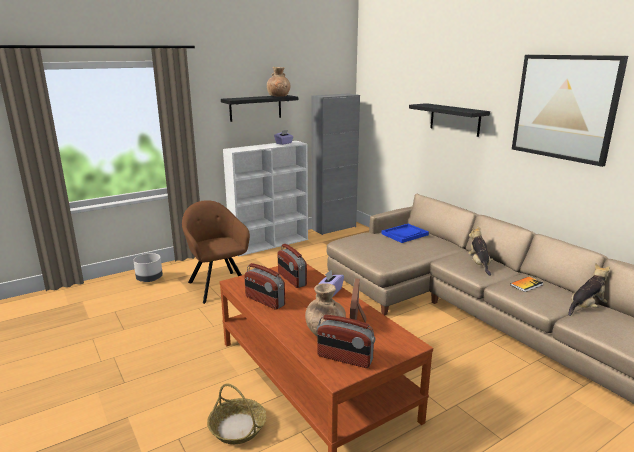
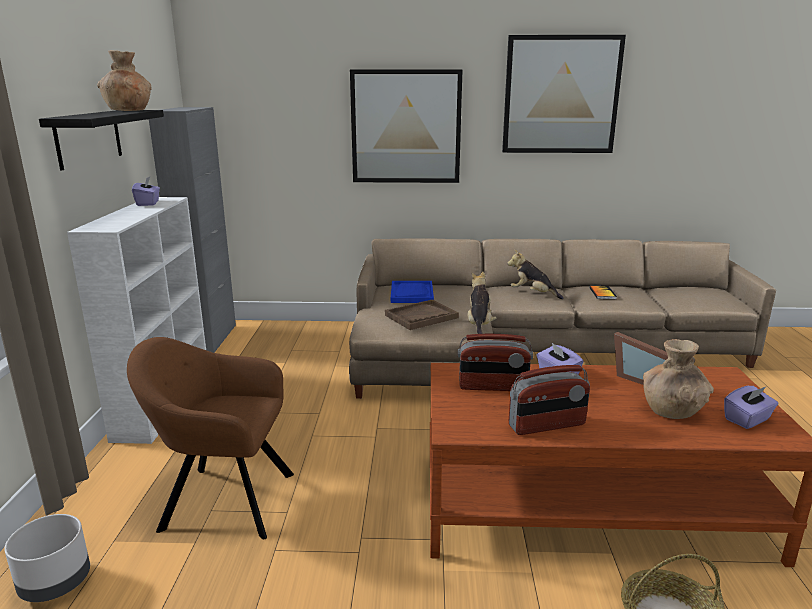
camera: 55 degrees left, 0 degrees up
radio [317,315,375,368] -> purple tissue box [724,386,778,429]
black shelf [409,103,490,137] -> picture [350,69,462,183]
plush toy [568,263,610,316] -> plush toy moved to [468,272,496,334]
none -> brown tray [385,300,459,330]

